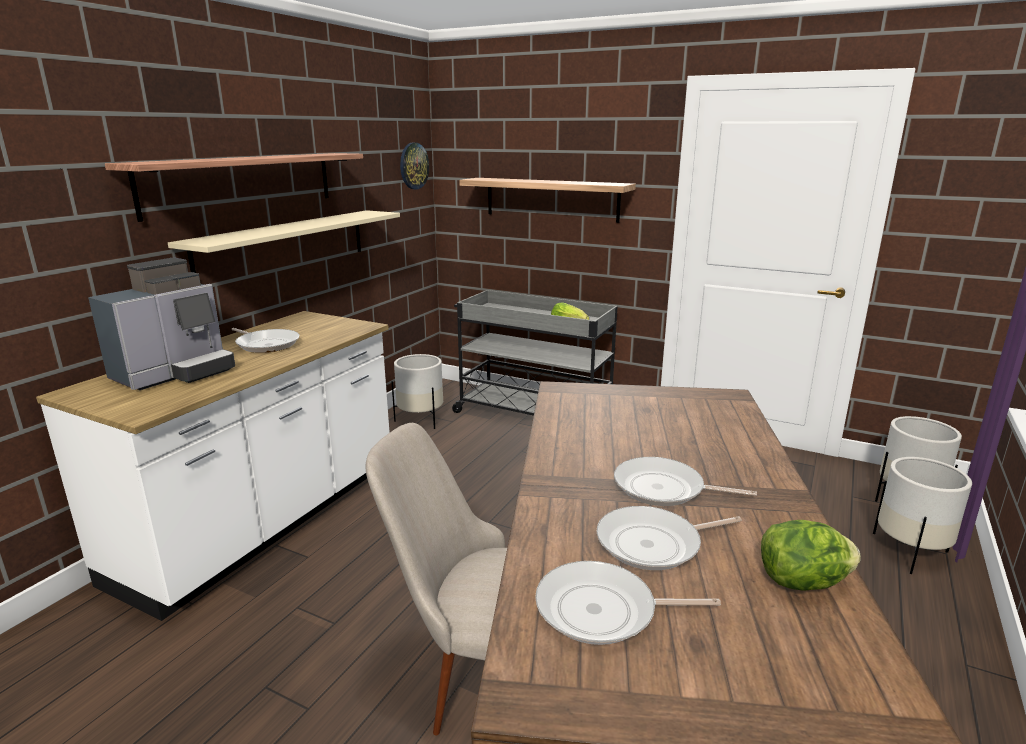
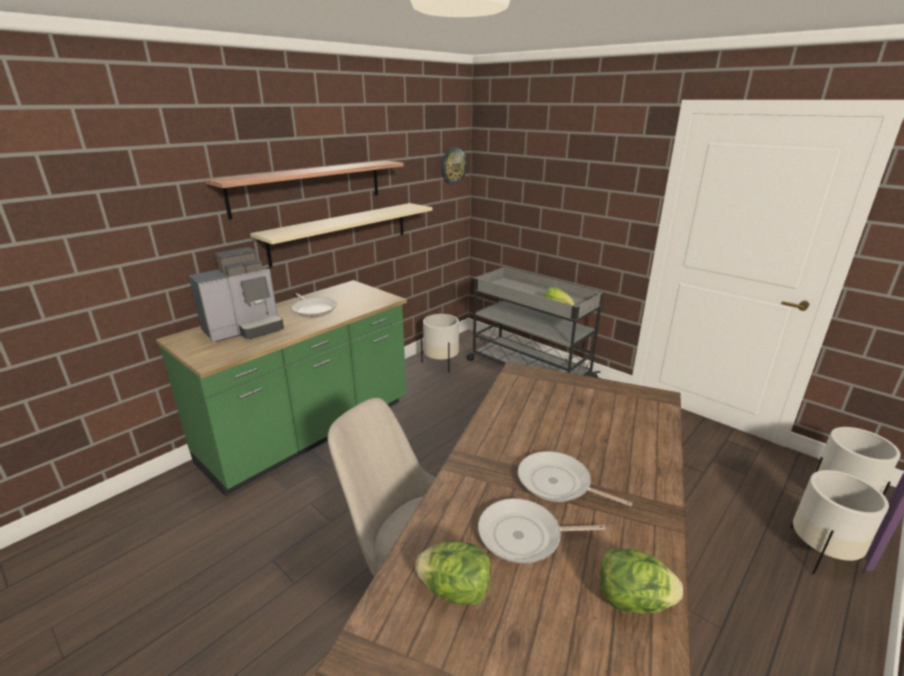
camera: 15 degrees right, 5 degrees up
white counter [36,311,390,621] -> green counter [156,280,407,496]
shelf [459,178,636,223] -> none
frying pan [535,561,721,645] -> lettuce [415,541,491,605]

